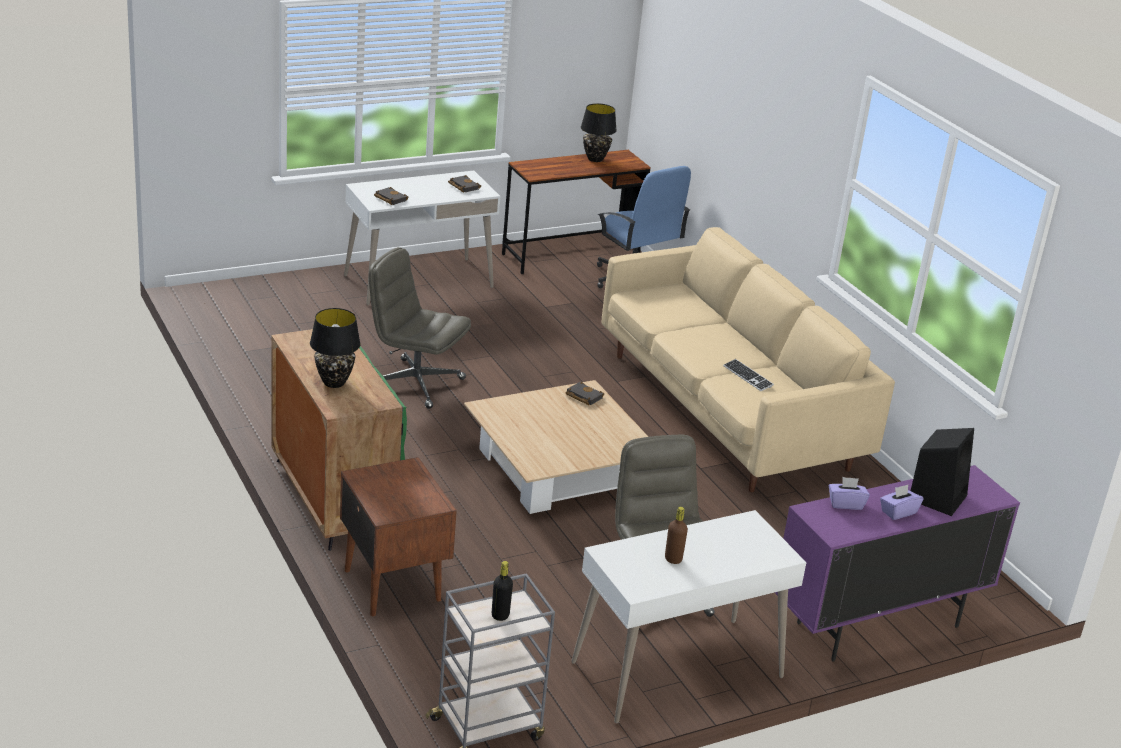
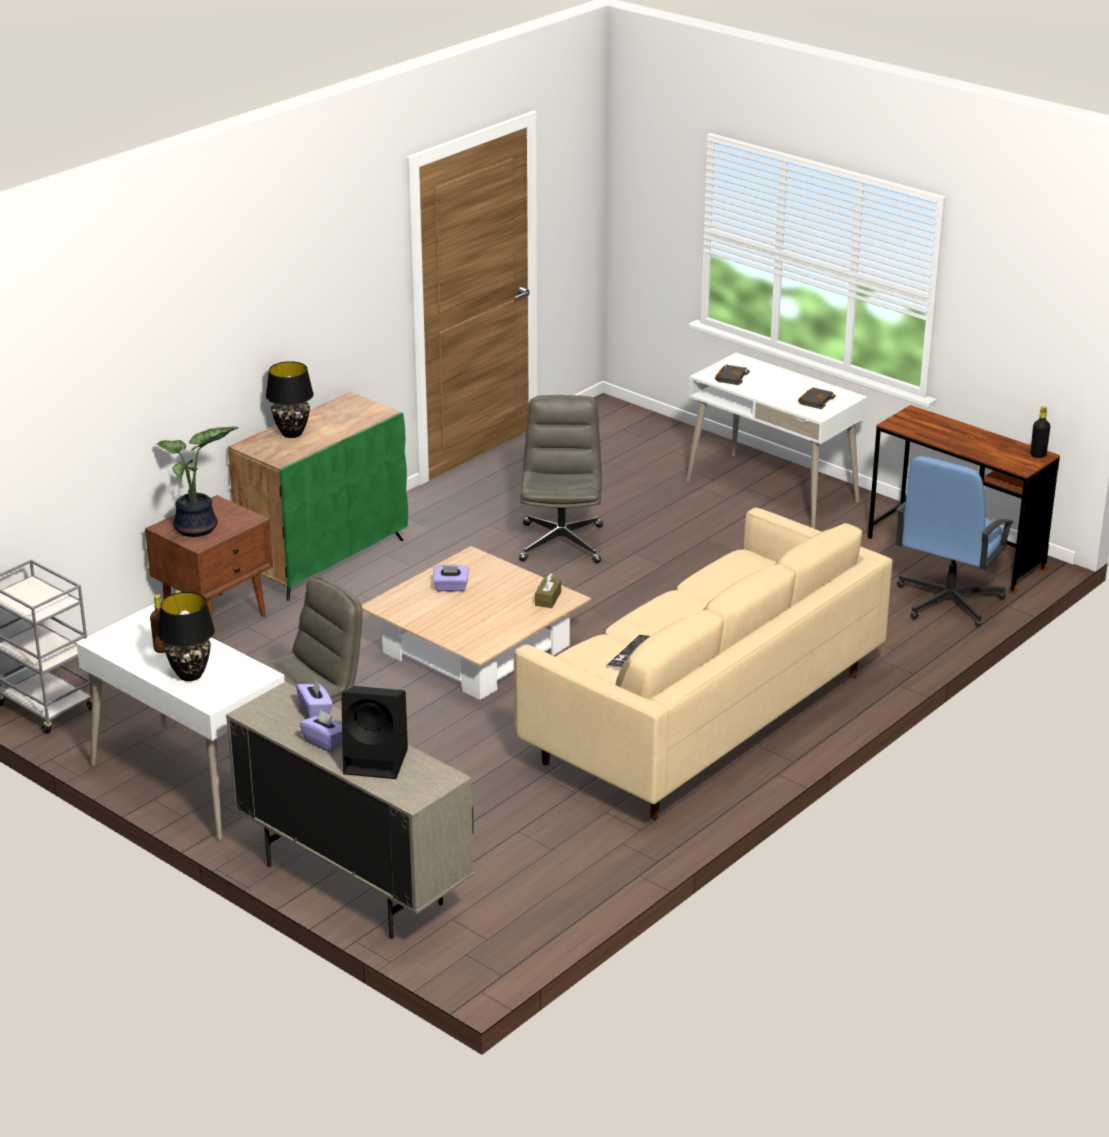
camera: 70 degrees right, 0 degrees up
black bottle [492,561,513,621] -> black bottle moved to [1030,406,1050,458]
black book [566,382,604,405] -> brown tissue box [535,573,561,608]
black table lamp [581,103,617,162] -> black table lamp moved to [158,592,215,681]
purple cabinet [774,465,1020,662] -> beige cabinet [226,682,474,939]
none -> potted plant [156,426,239,537]
none -> purple tissue box [433,564,469,592]

